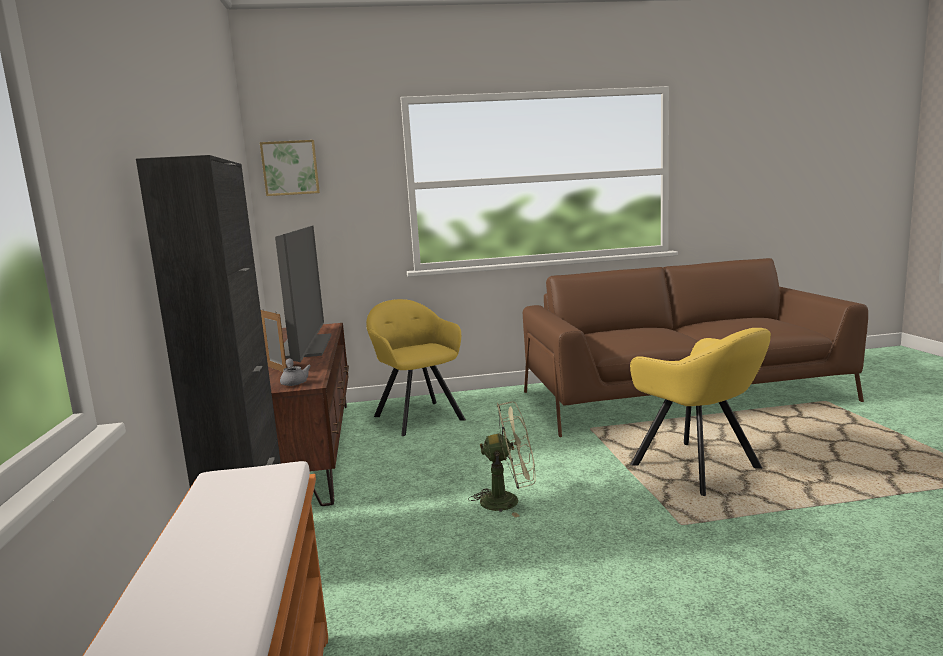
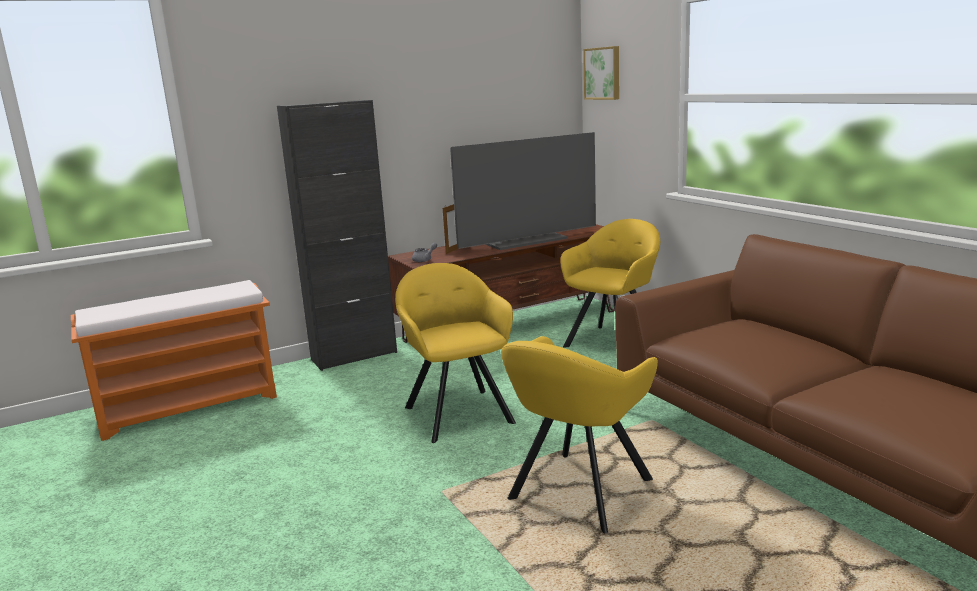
camera: 70 degrees right, 5 degrees up
green fan [468,401,536,518] -> yellow armchair [395,263,516,443]

